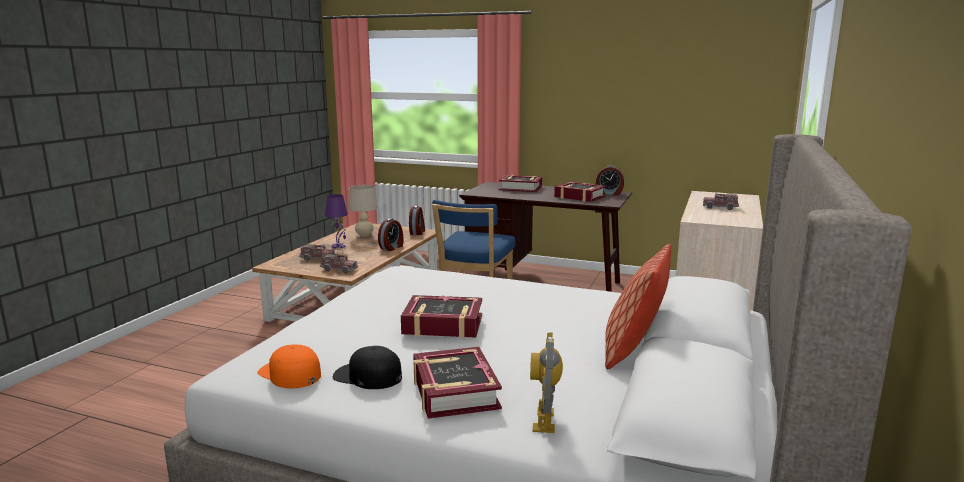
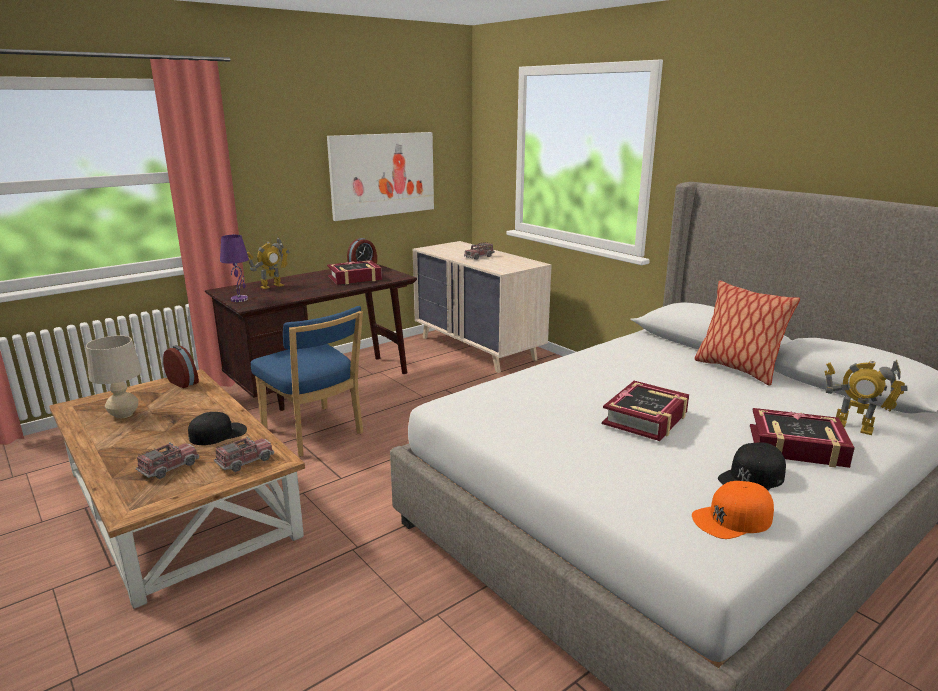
camera: 60 degrees left, 5 degrees up
purple table lamp [325,194,348,249] -> purple table lamp moved to [220,235,249,302]
alarm clock [378,219,403,251] -> none
book [499,175,542,192] -> toy robot [247,237,290,289]
none -> black cap [188,412,247,445]
none -> picture [327,132,434,221]

